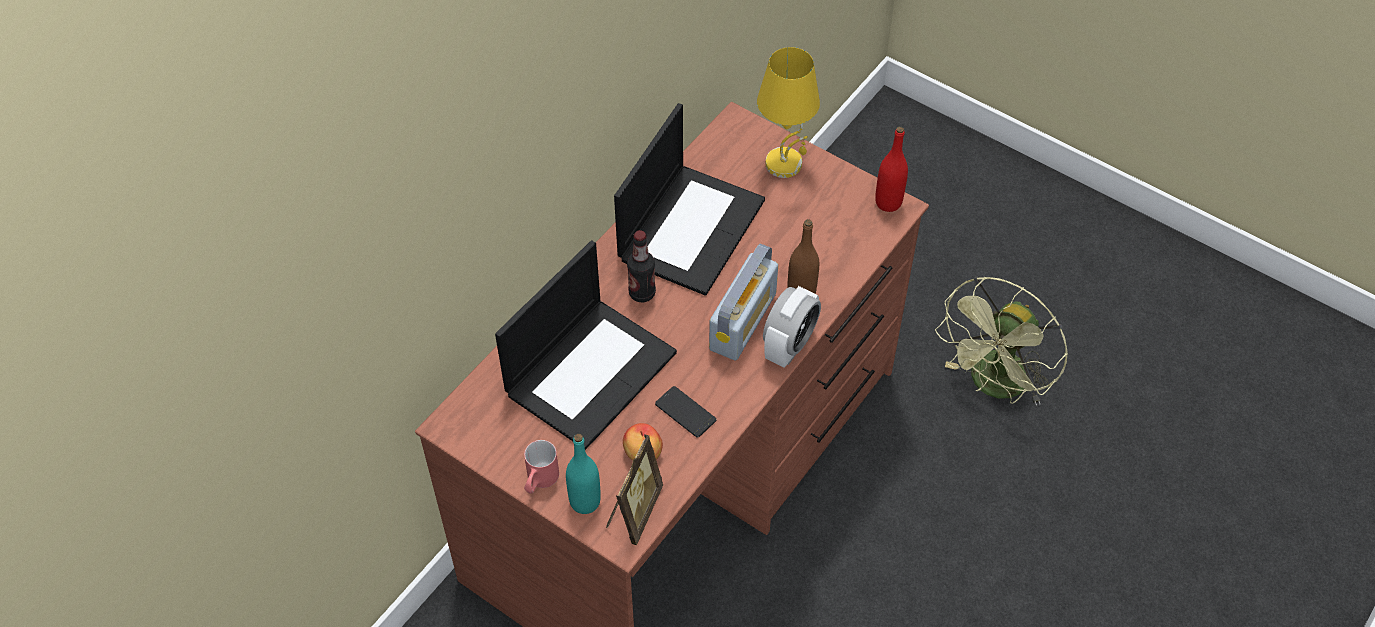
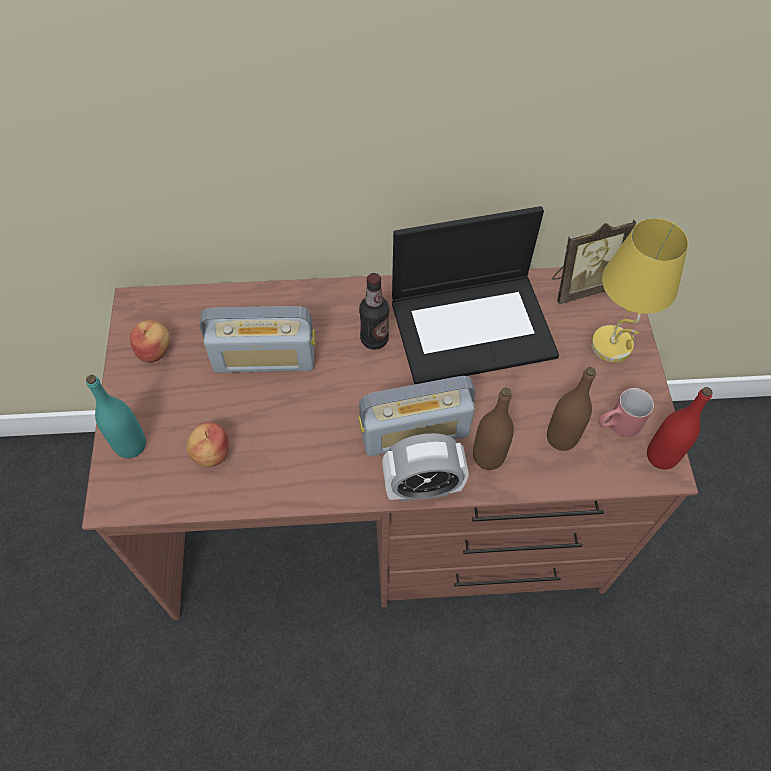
camera: 50 degrees right, 5 degrees up
laptop [495,240,677,450] -> radio [200,306,315,373]
red mug [524,440,559,494] -> red mug moved to [598,388,654,437]
picture frame [606,434,663,545] -> picture frame moved to [552,220,636,304]
phone [655,386,716,438] -> none
green fan [935,276,1068,406] -> none
none -> apple [130,320,170,363]
none -> brown bottle [547,367,596,451]

